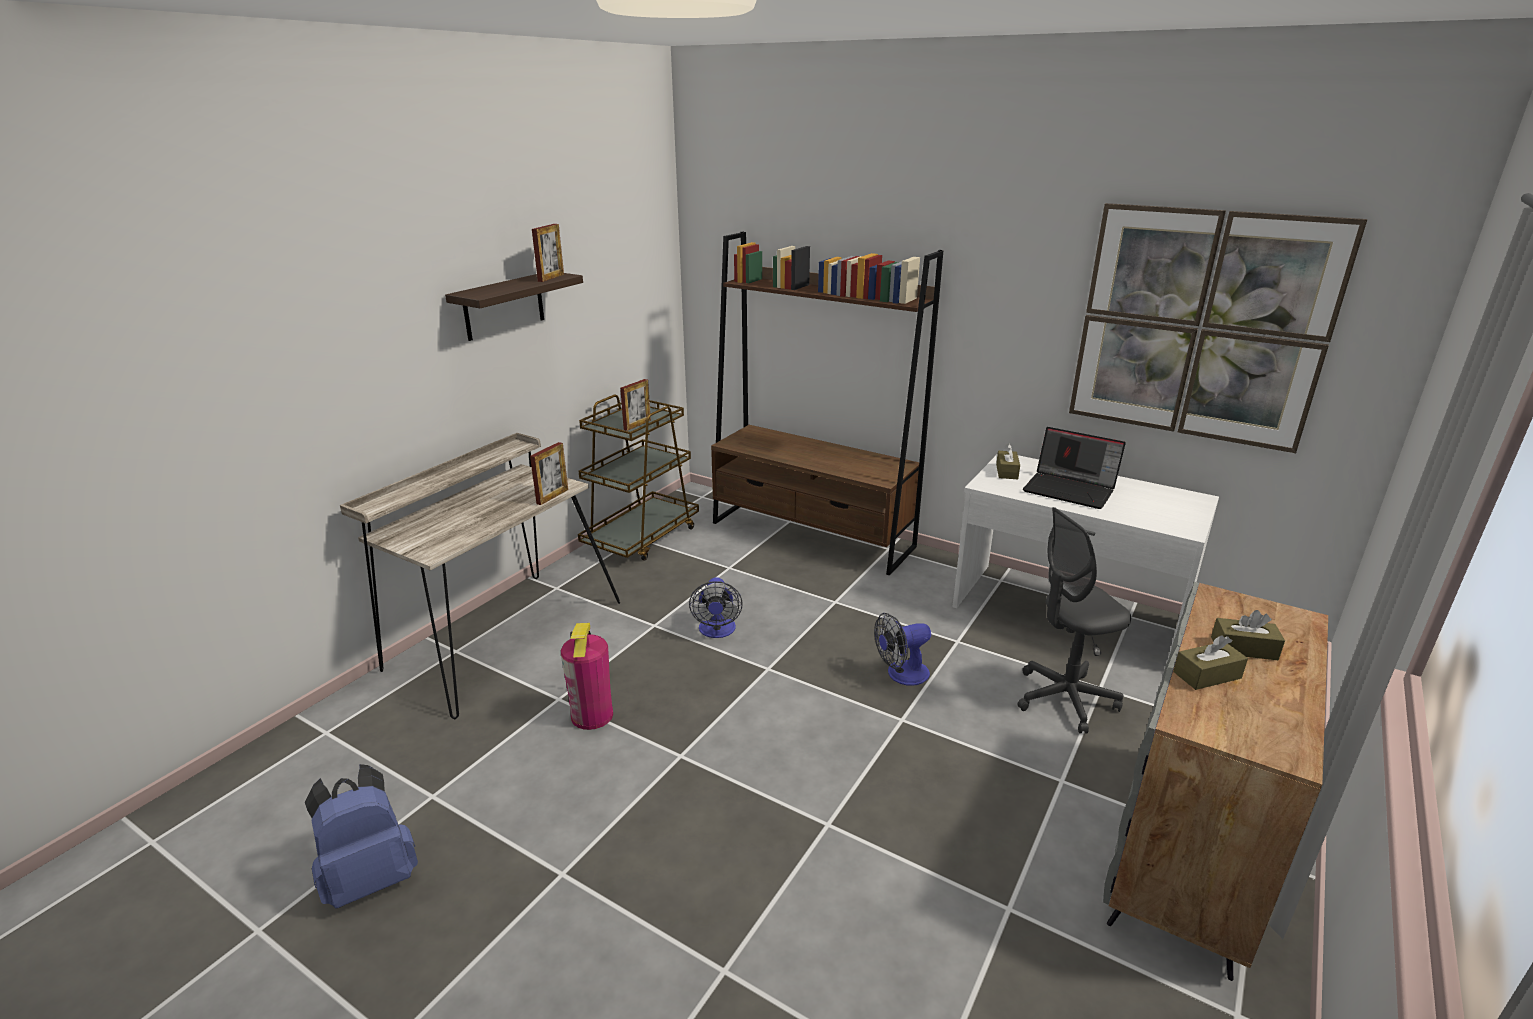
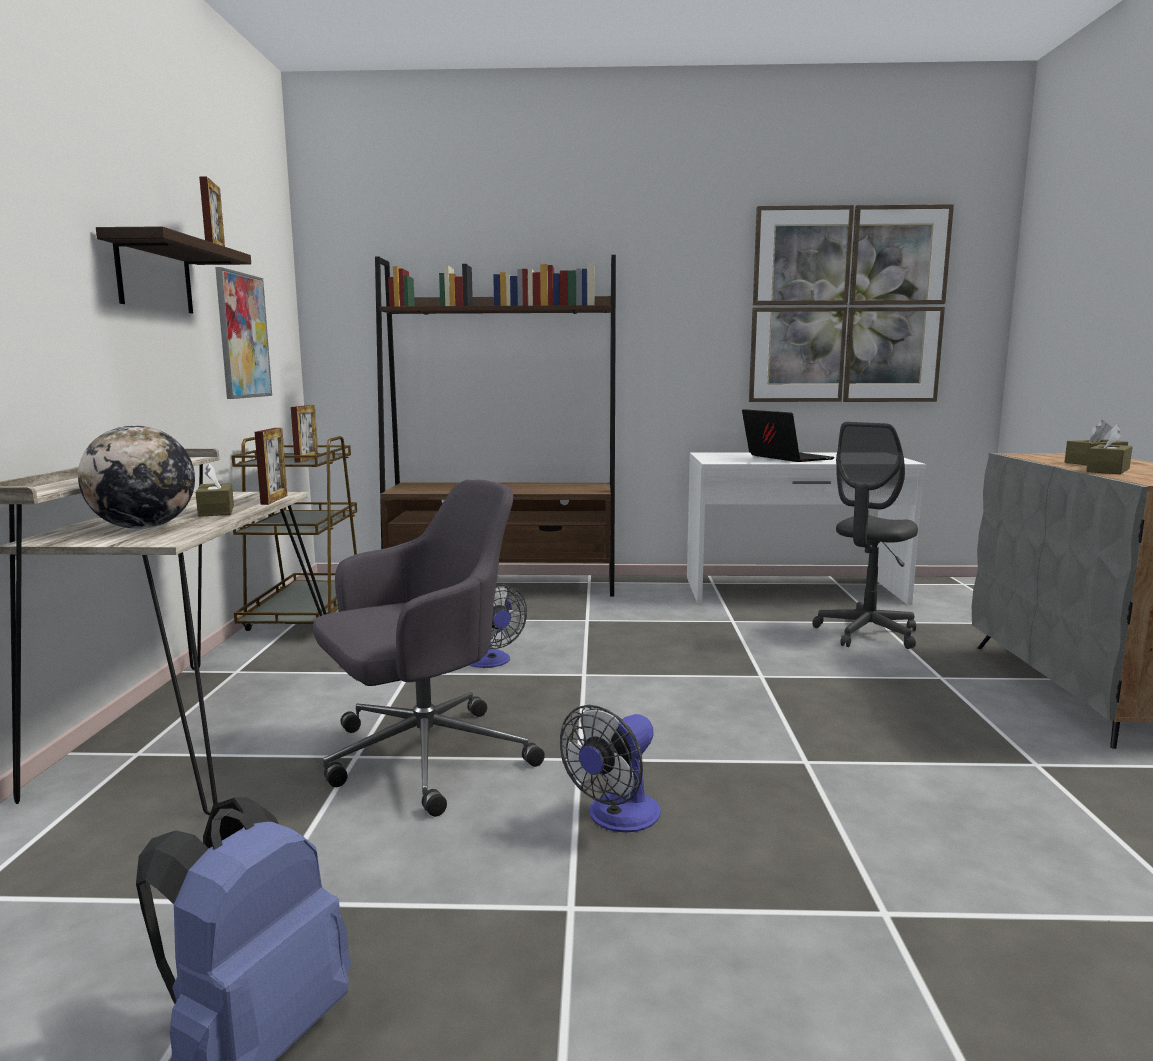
camera: 30 degrees left, 15 degrees down
fire extinguisher [561,623,613,730] -> grey office chair [313,479,545,817]
fan [874,613,931,686] -> fan moved to [560,705,661,833]
brown tissue box [996,444,1020,479] -> brown tissue box moved to [196,464,234,517]
laptop [1023,427,1126,509] -> laptop turned 120 degrees counterclockwise [742,409,835,462]
none -> globe [78,425,195,529]
none -> picture [215,267,272,399]

